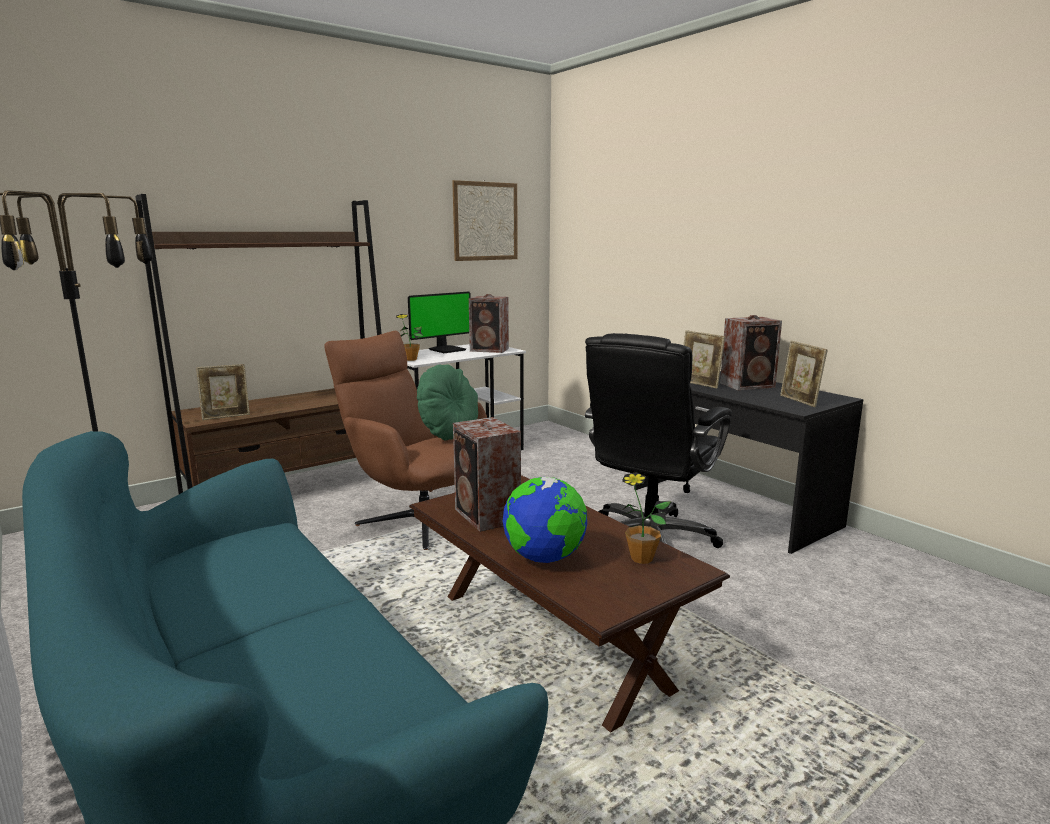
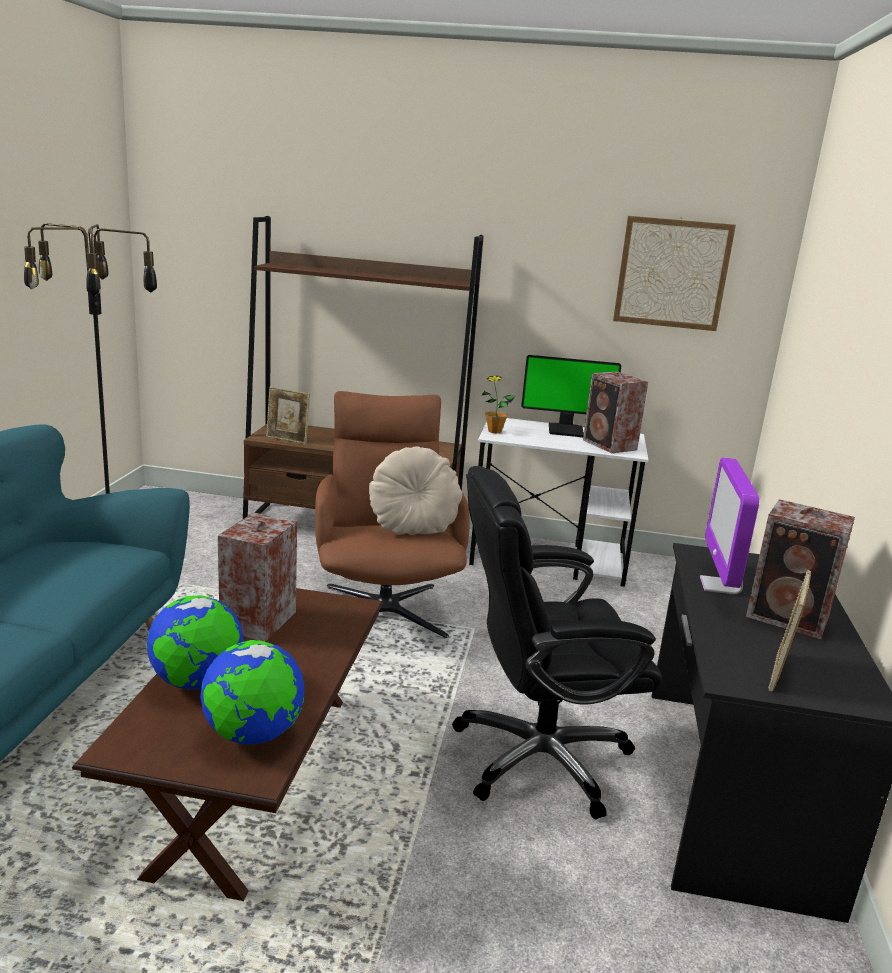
camera: 45 degrees right, 5 degrees up
green pillow [417,364,478,440] -> beige pillow [369,446,462,535]
potted plant [622,472,671,564] -> globe [200,640,304,745]
picture frame [684,330,725,388] -> monitor [700,458,759,594]

